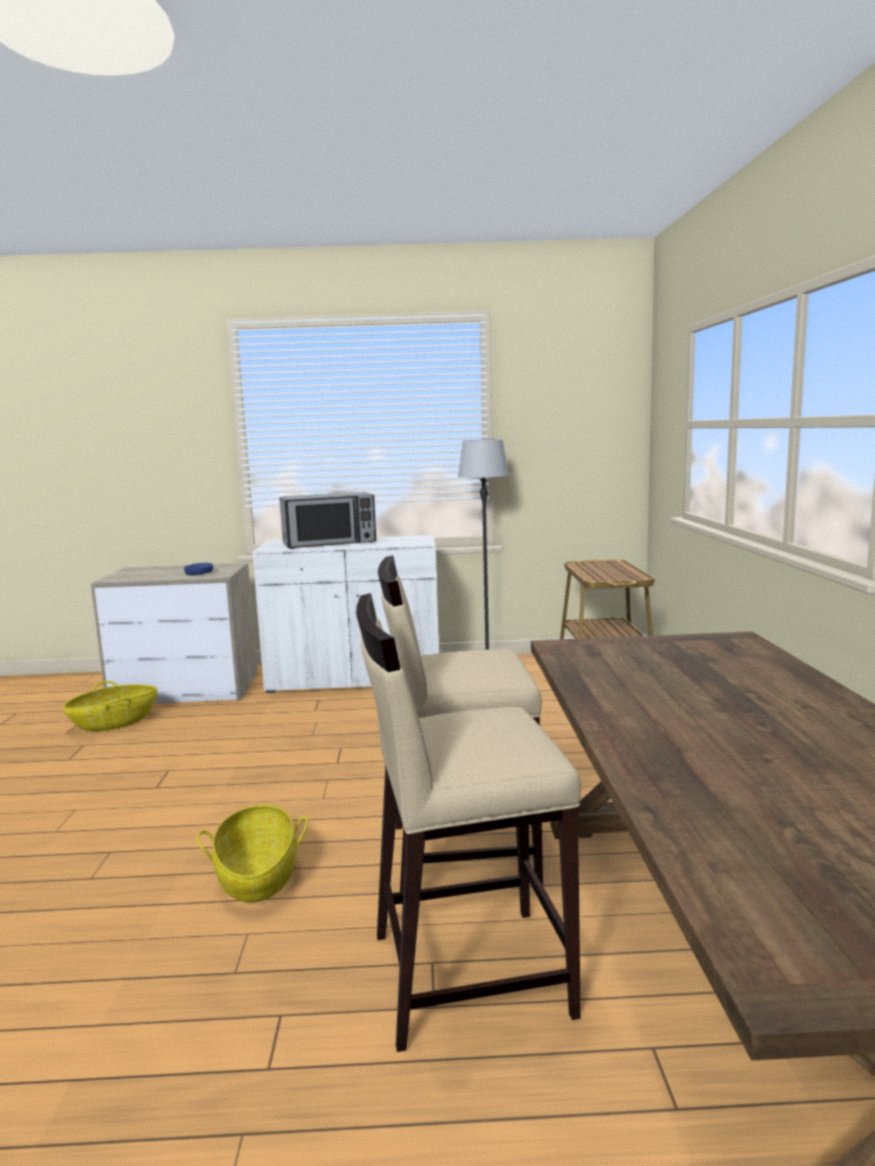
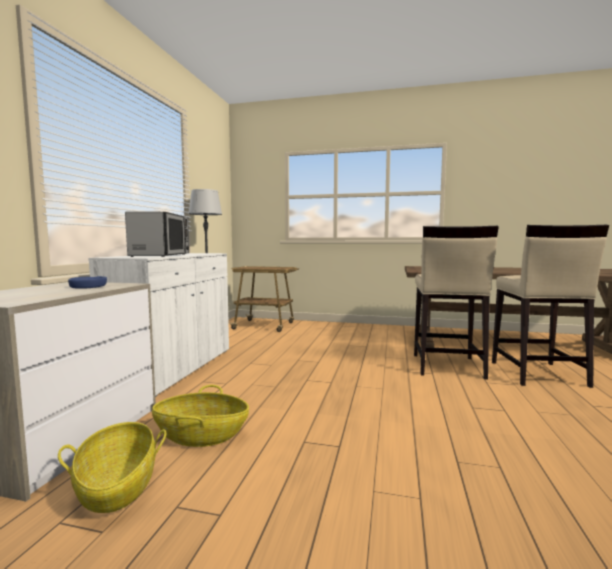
camera: 75 degrees left, 5 degrees down
basket [197,804,308,903] -> basket moved to [152,385,249,447]

